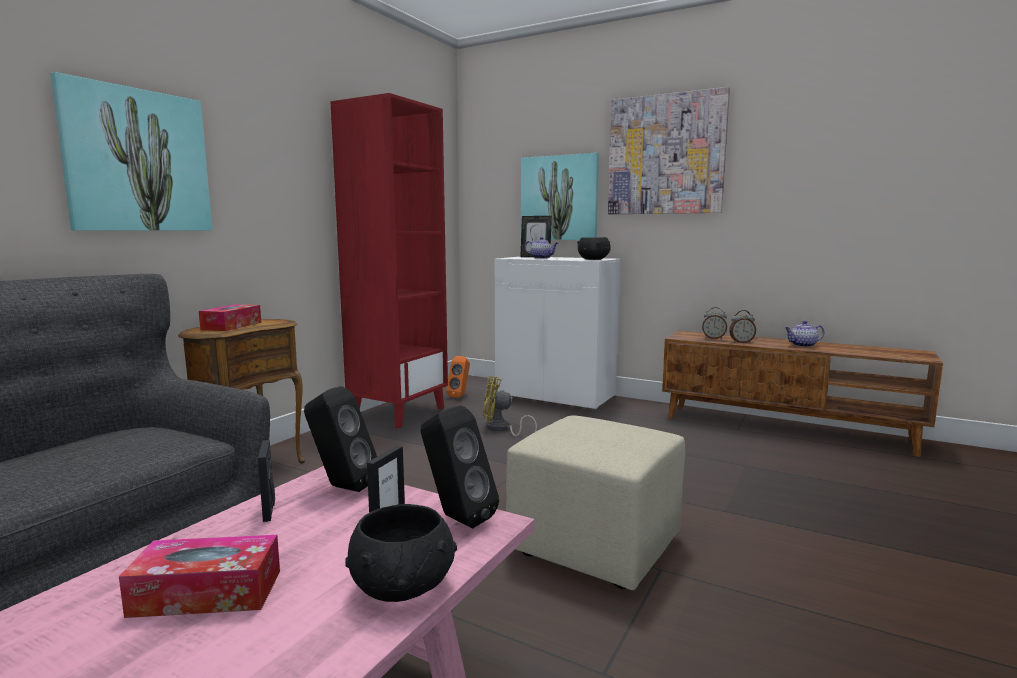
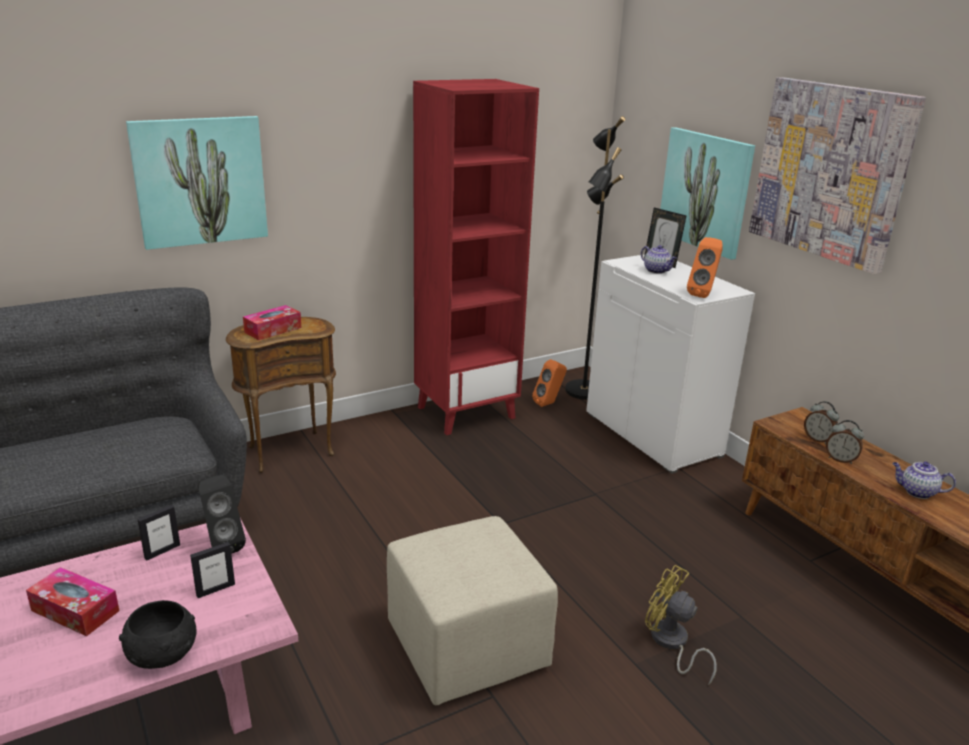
camera: 30 degrees right, 15 degrees up
picture frame [258,440,275,522] -> picture frame turned 150 degrees counterclockwise [137,505,180,560]
black speaker [421,406,499,528] -> none
yellow fan [483,376,537,437] -> yellow fan moved to [645,565,717,686]
black bowl [577,237,611,260] -> orange speaker [687,237,723,298]
none -> black floor lamp [565,116,626,400]

